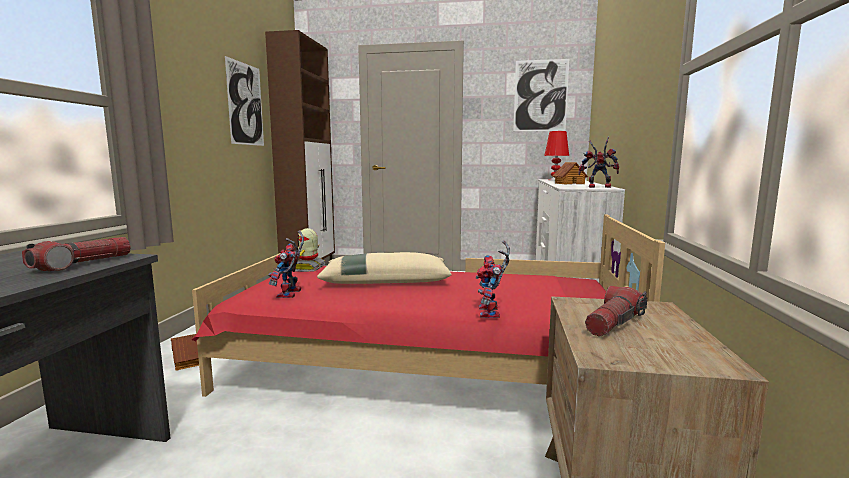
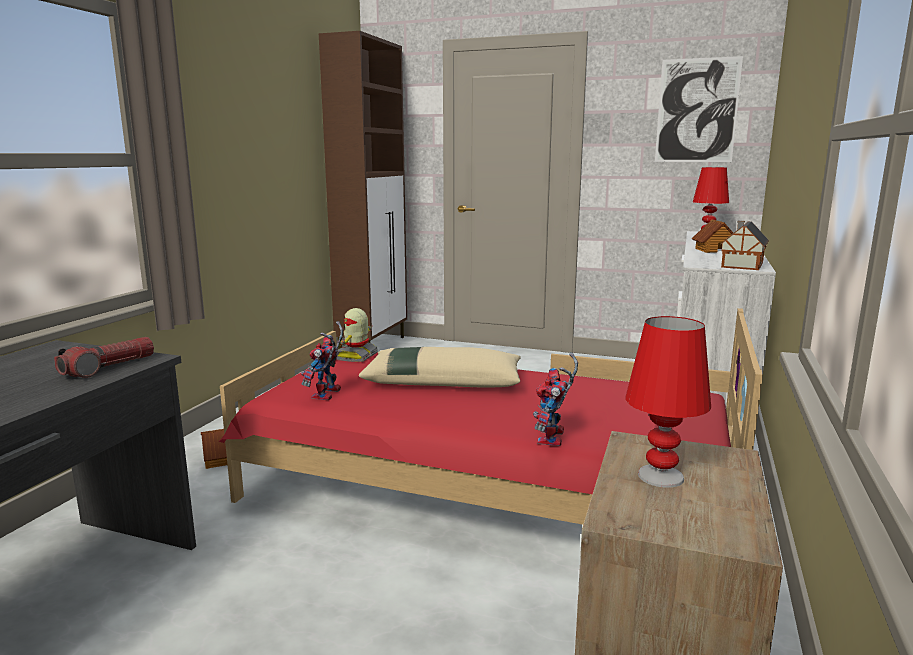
camera: 10 degrees right, 5 degrees up
picture [225,56,264,146] -> none
toy robot [578,137,619,188] -> toy house [720,220,769,270]
flashlight [585,286,647,336] -> red table lamp [625,316,711,488]

